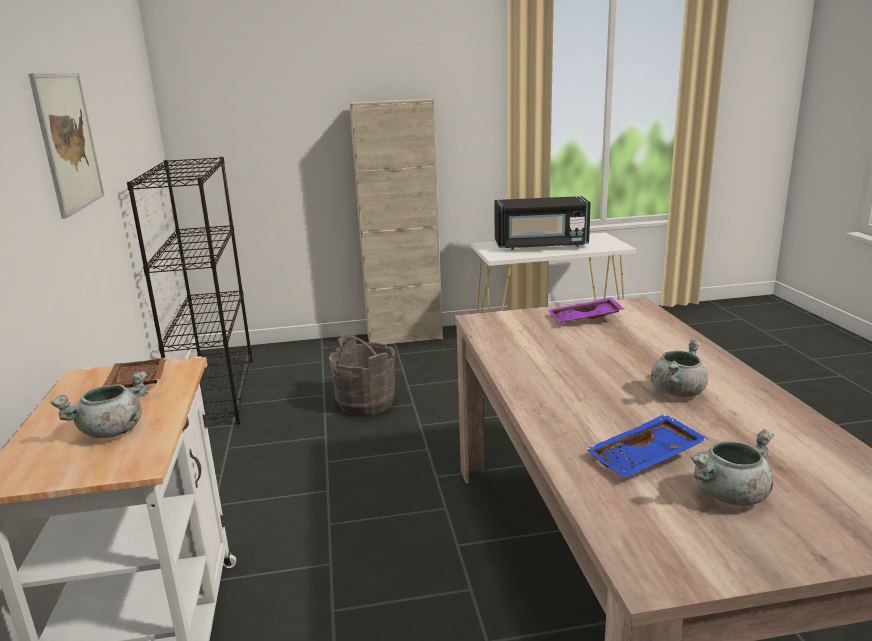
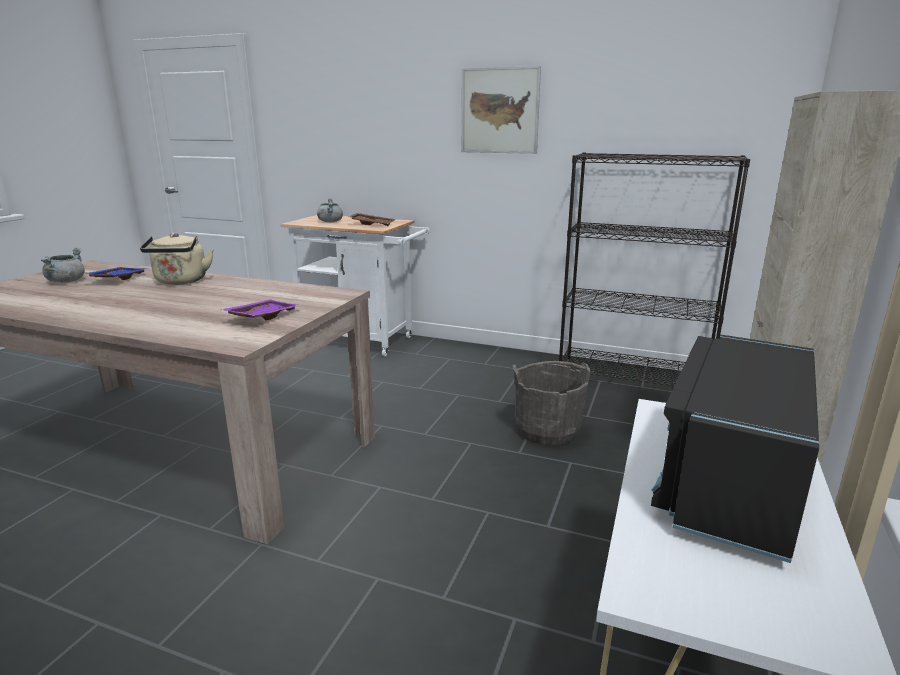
camera: 120 degrees right, 0 degrees up
grey cooking pot [651,339,708,397] -> none
none -> beige kettle [140,233,213,285]

